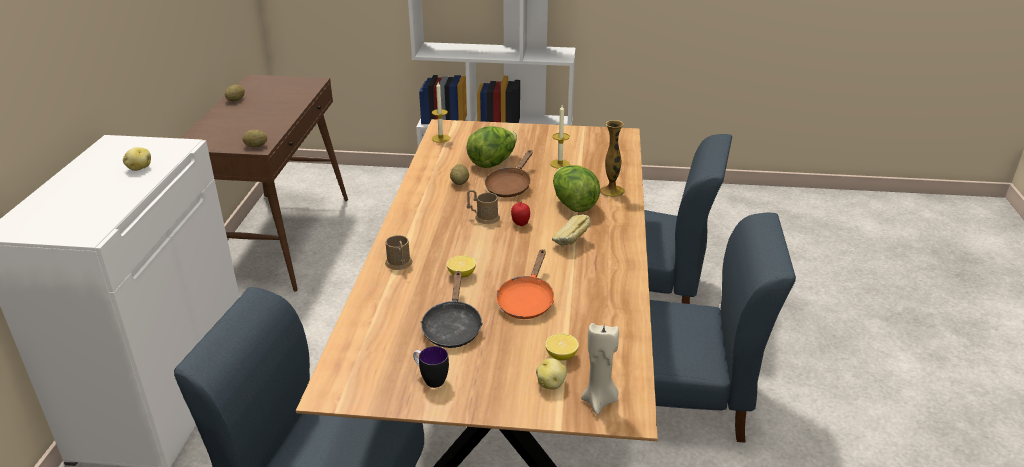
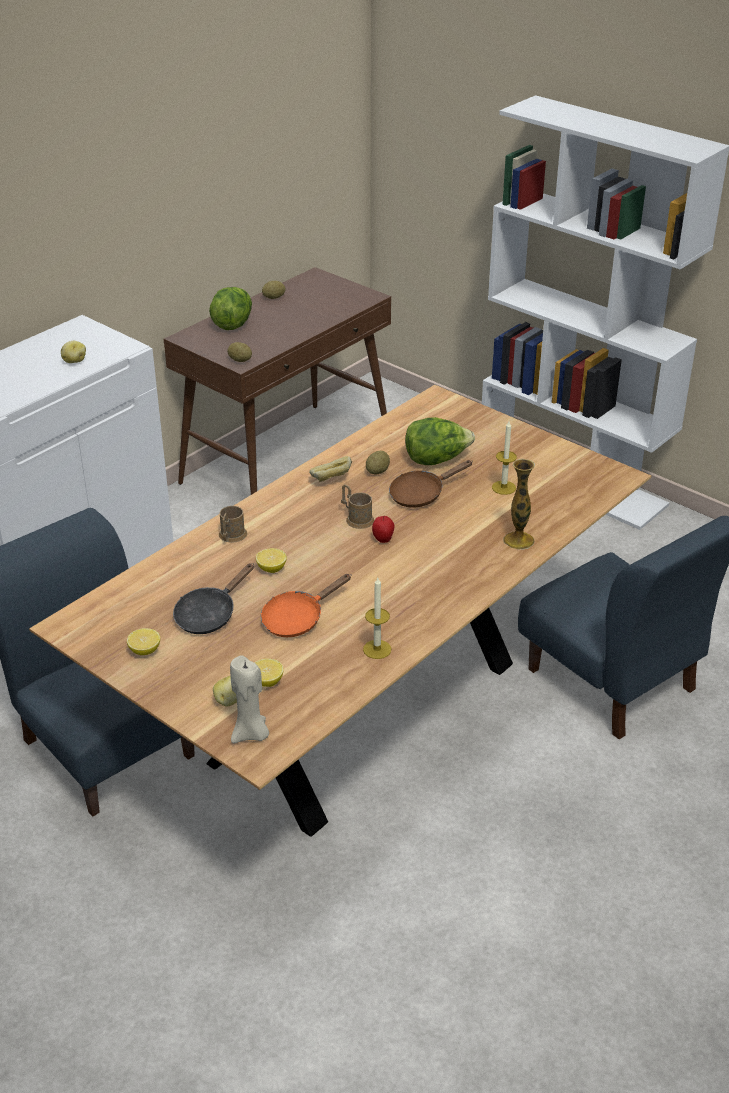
camera: 35 degrees right, 5 degrees up
mug [413,346,449,388] -> lemon [127,628,160,655]
candle [432,82,450,143] -> candle moved to [363,578,391,659]
bread [552,214,591,247] -> bread moved to [309,456,352,482]
lettuce [553,165,600,212] -> lettuce moved to [209,287,252,330]
blue chair [650,212,796,443] -> none

